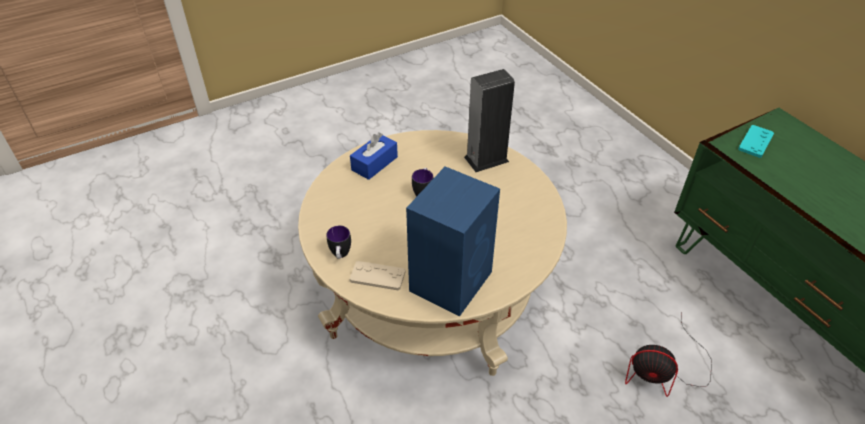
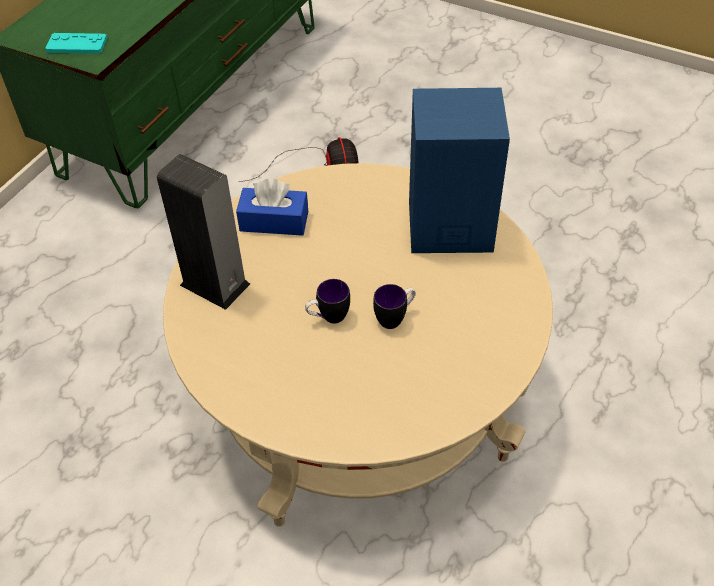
camera: 120 degrees left, 5 degrees up
mug [326,225,351,259] -> mug moved to [373,284,416,329]
beige game controller [349,261,406,291] -> none
blue tissue box [350,132,398,180] -> blue tissue box moved to [236,179,308,236]

